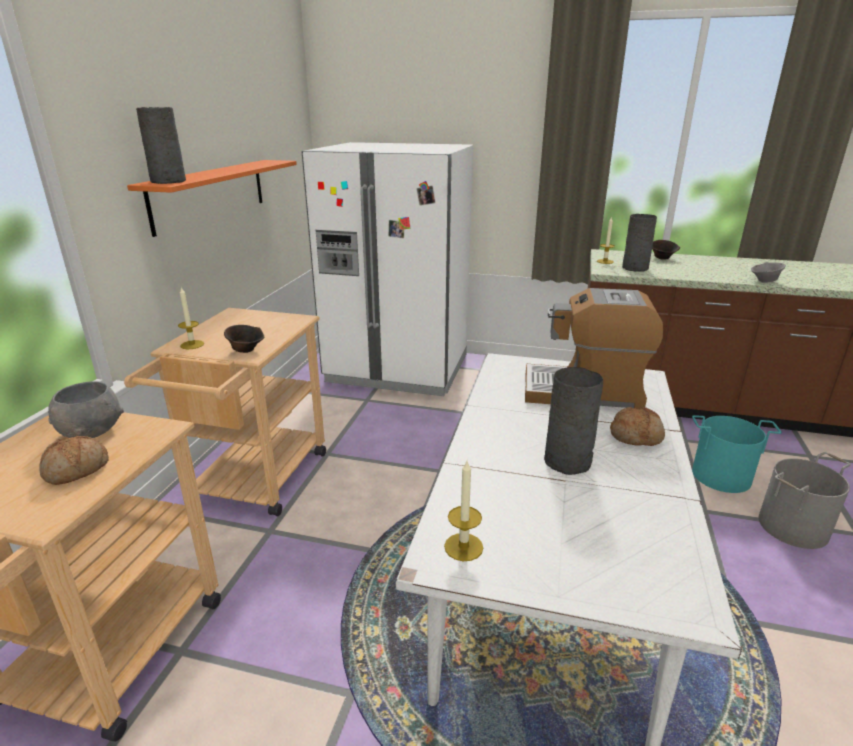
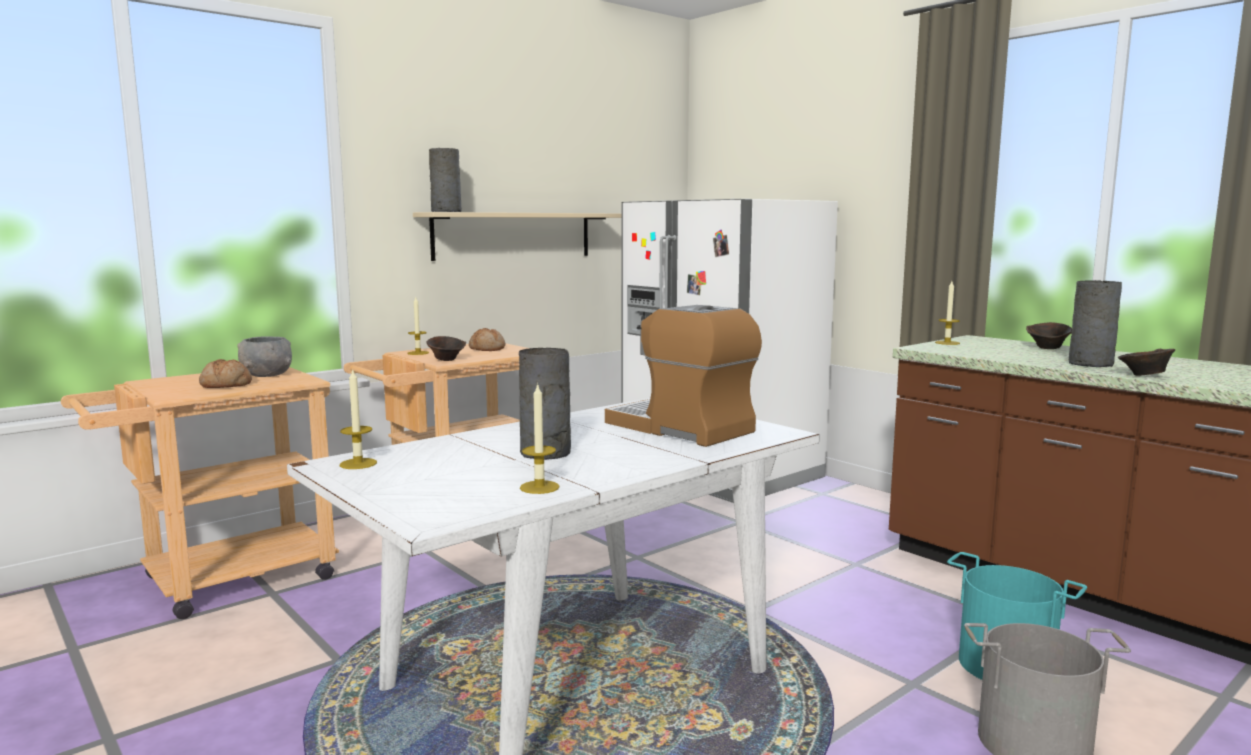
camera: 35 degrees right, 15 degrees down
orange shelf [127,160,297,237] -> beige shelf [413,212,621,261]
bread [610,407,665,446] -> bread moved to [469,328,505,351]
grey vase [622,214,657,272] -> grey vase moved to [1069,280,1122,367]
grey bowl [751,262,786,283] -> brown bowl [1118,349,1175,376]
none -> candle [520,383,560,494]

